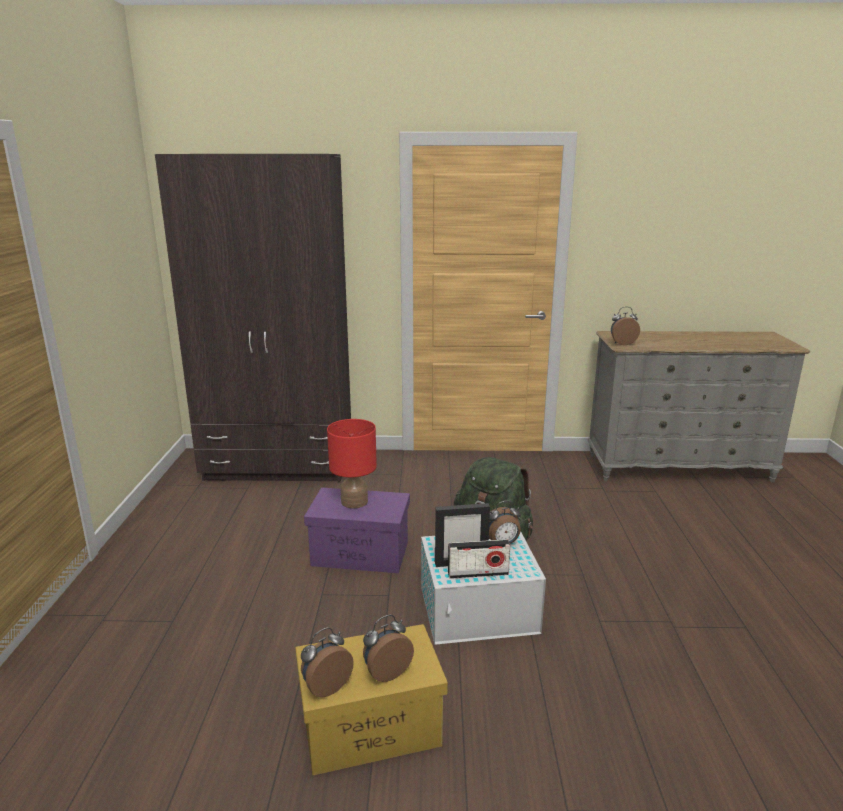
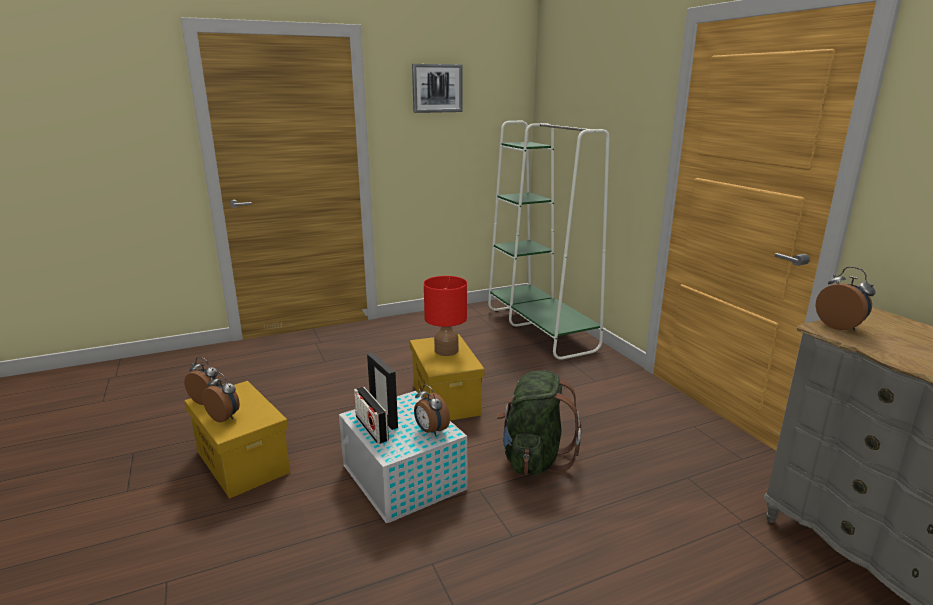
camera: 65 degrees right, 0 degrees up
brown wardrobe [155,154,351,482] -> green clothes rack [488,121,609,360]
purple storage box [304,488,410,573] -> yellow storage box [410,334,484,420]
none -> picture [412,64,463,113]

